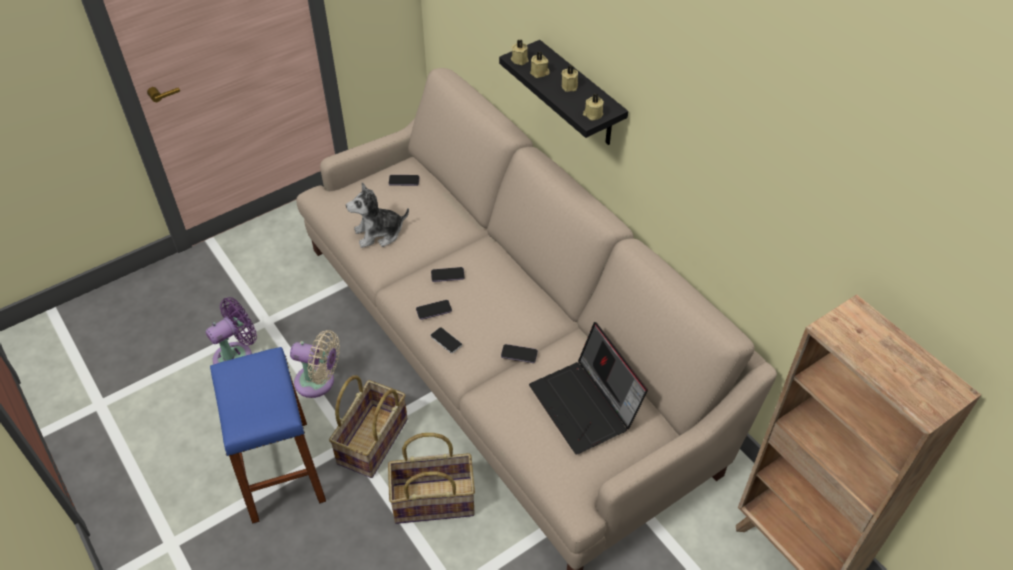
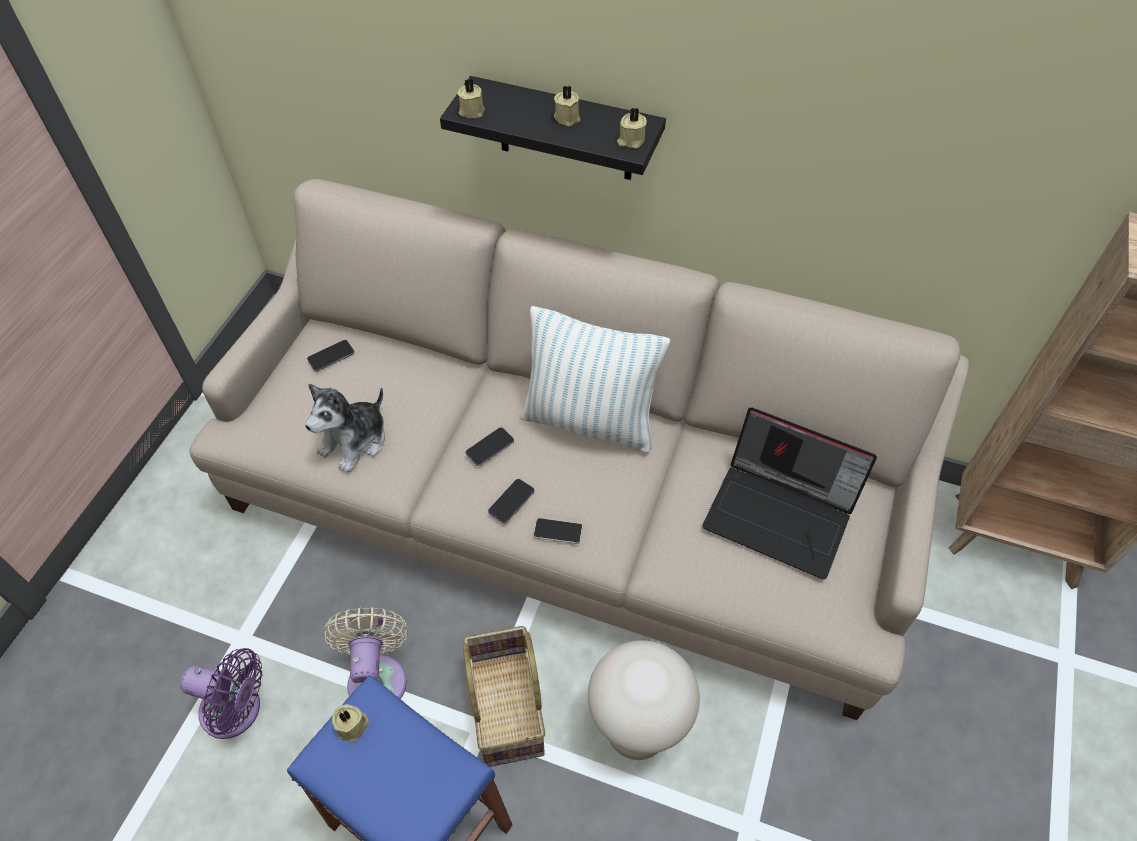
camera: 35 degrees left, 5 degrees up
purple fan [206,297,257,365] -> purple fan turned 90 degrees clockwise [180,648,262,739]
beige fan [290,330,340,398] -> beige fan turned 75 degrees counterclockwise [324,607,408,699]
basket [388,433,475,524] -> beige stool [588,640,700,760]
phone [501,344,538,363] -> none
beige candle [530,52,550,78] -> beige candle moved to [332,704,369,743]
none -> pillow [520,306,670,453]

